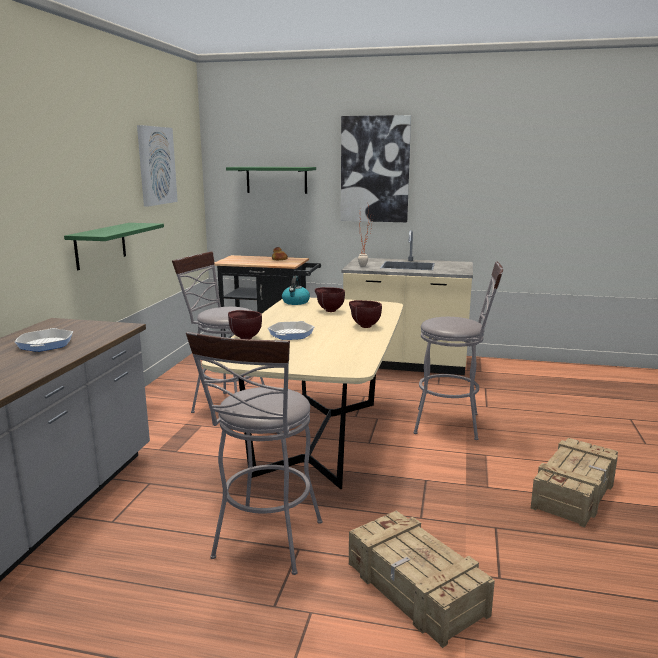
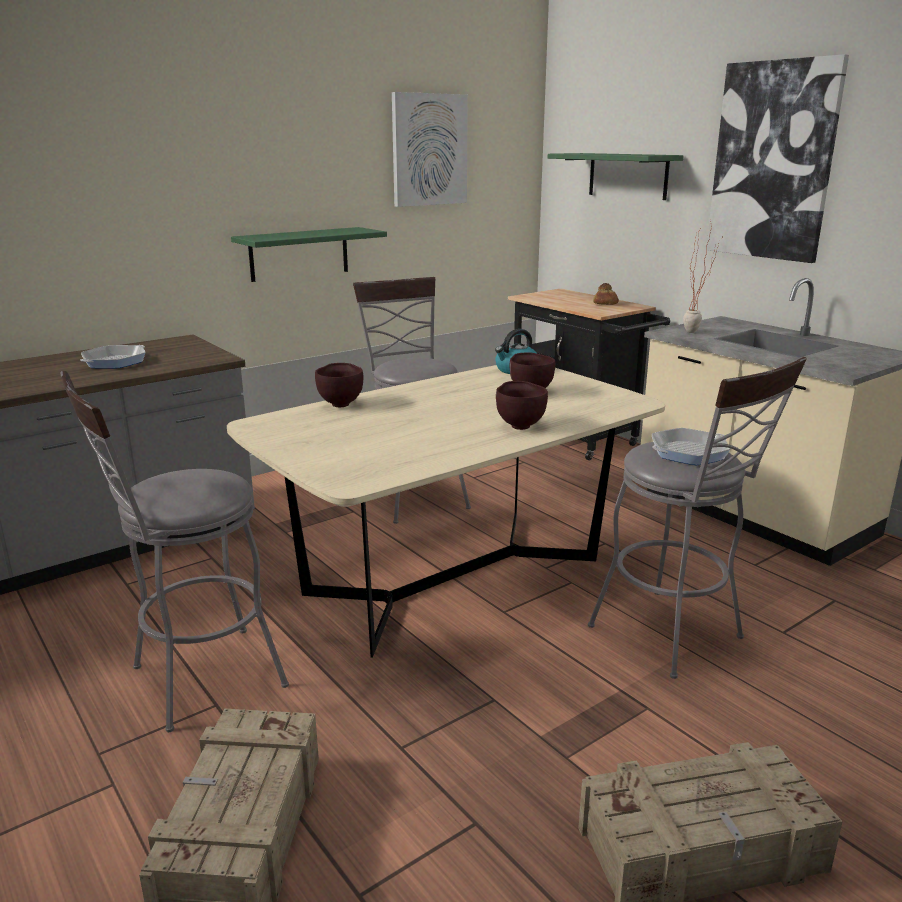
camera: 40 degrees right, 5 degrees up
frying pan [268,321,314,340] -> frying pan moved to [652,428,731,465]

